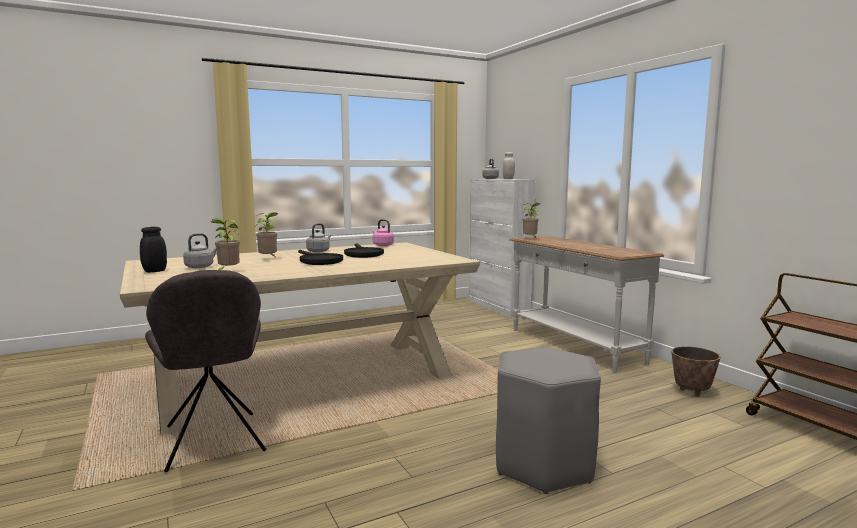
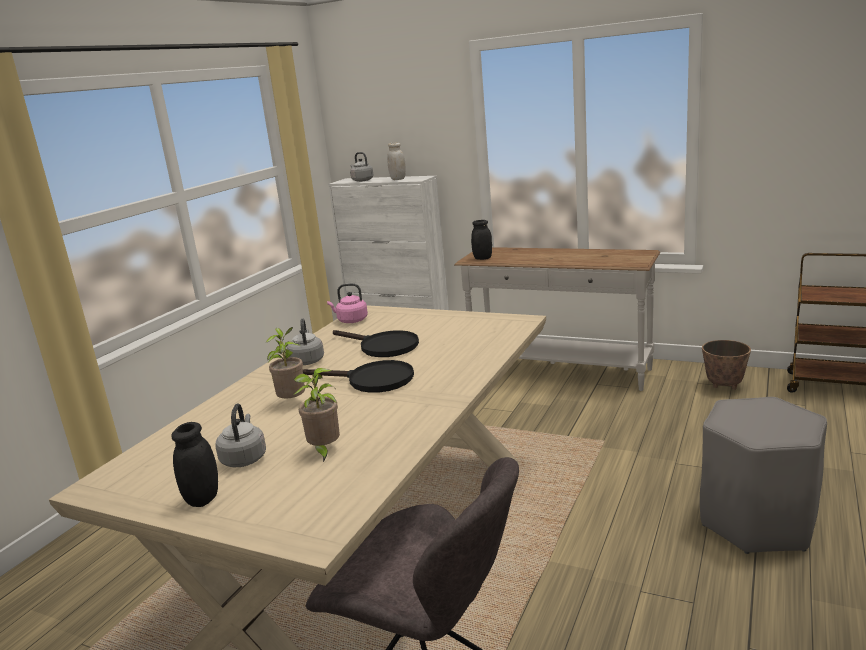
camera: 35 degrees left, 10 degrees up
potted plant [523,203,540,237] -> black jar [471,220,492,260]

